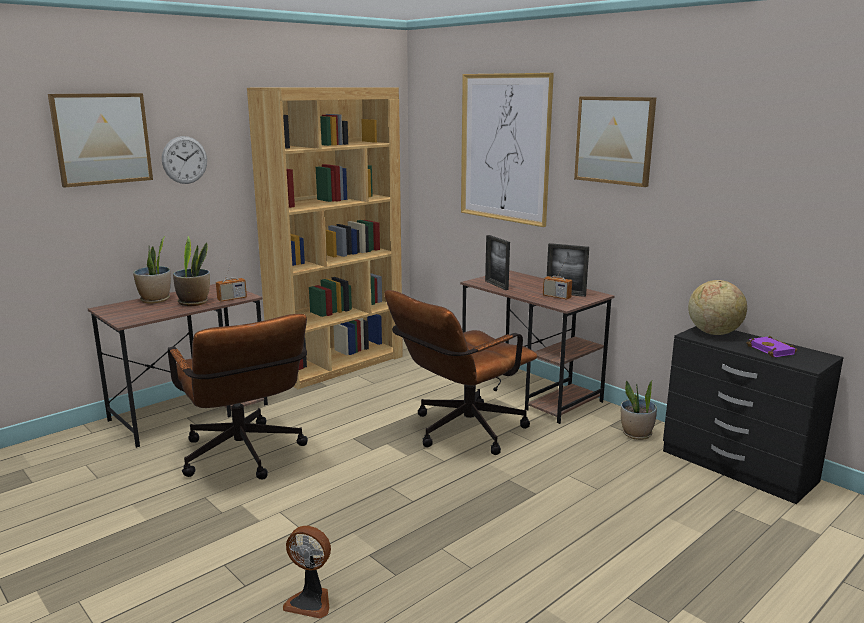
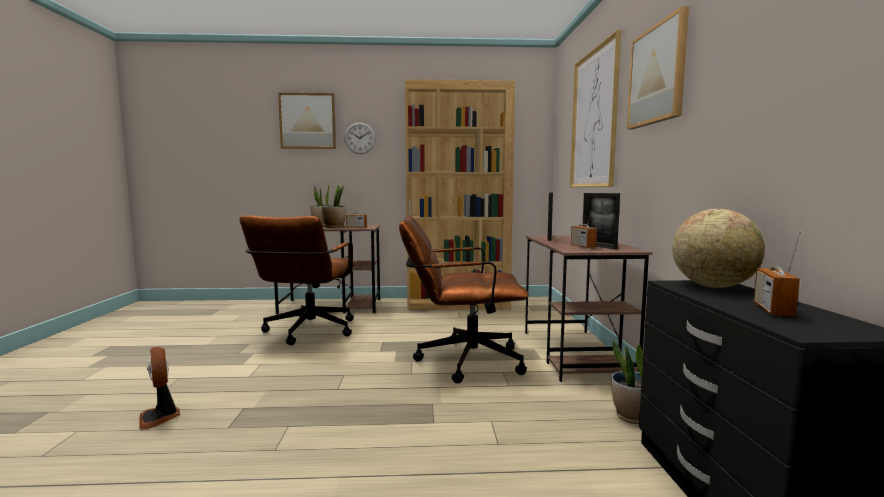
camera: 40 degrees right, 10 degrees down
purple book [746,336,797,357] -> radio [754,232,801,317]

